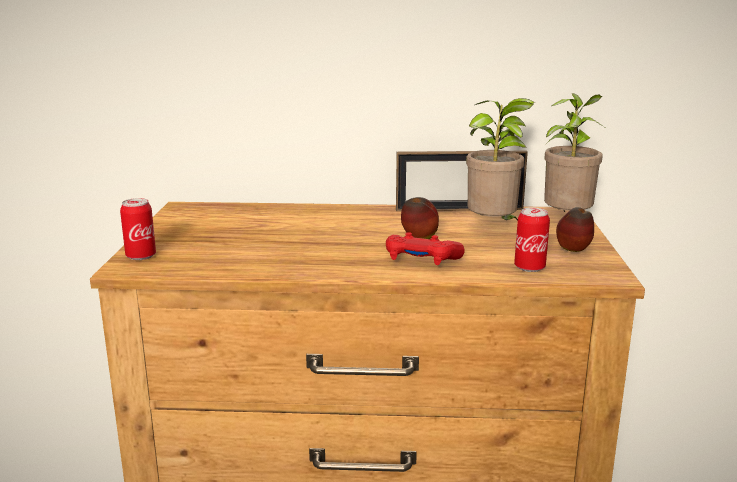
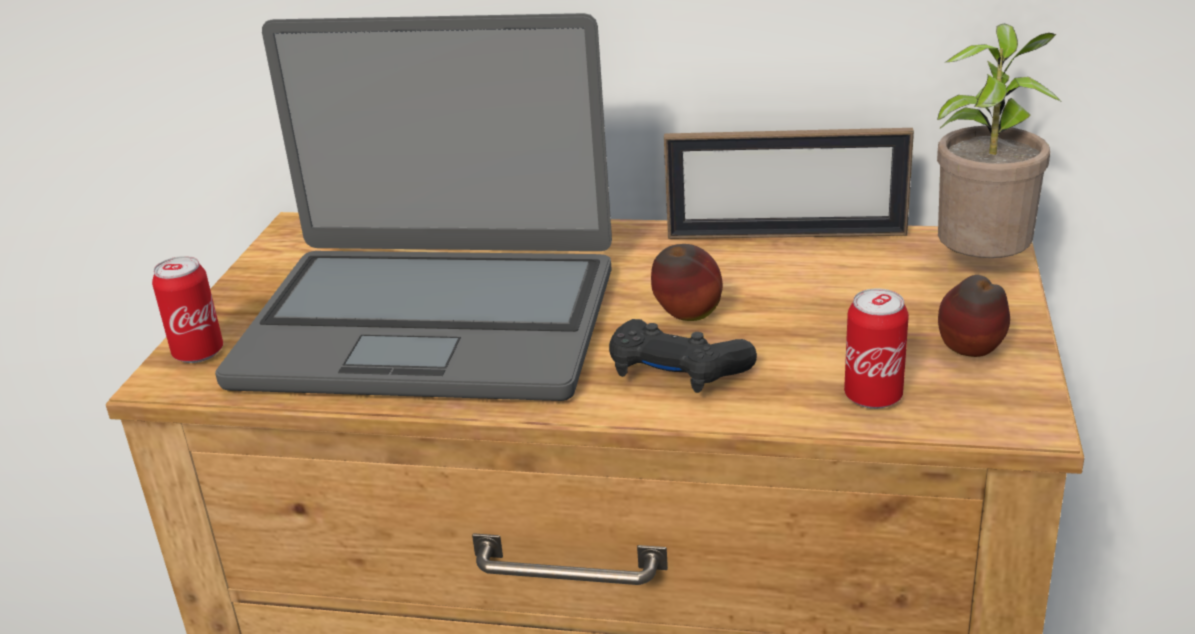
camera: 10 degrees right, 10 degrees up
red game controller [386,232,465,265] -> black game controller [609,319,757,393]
potted plant [466,98,535,220] -> none
none -> laptop [215,13,612,401]

